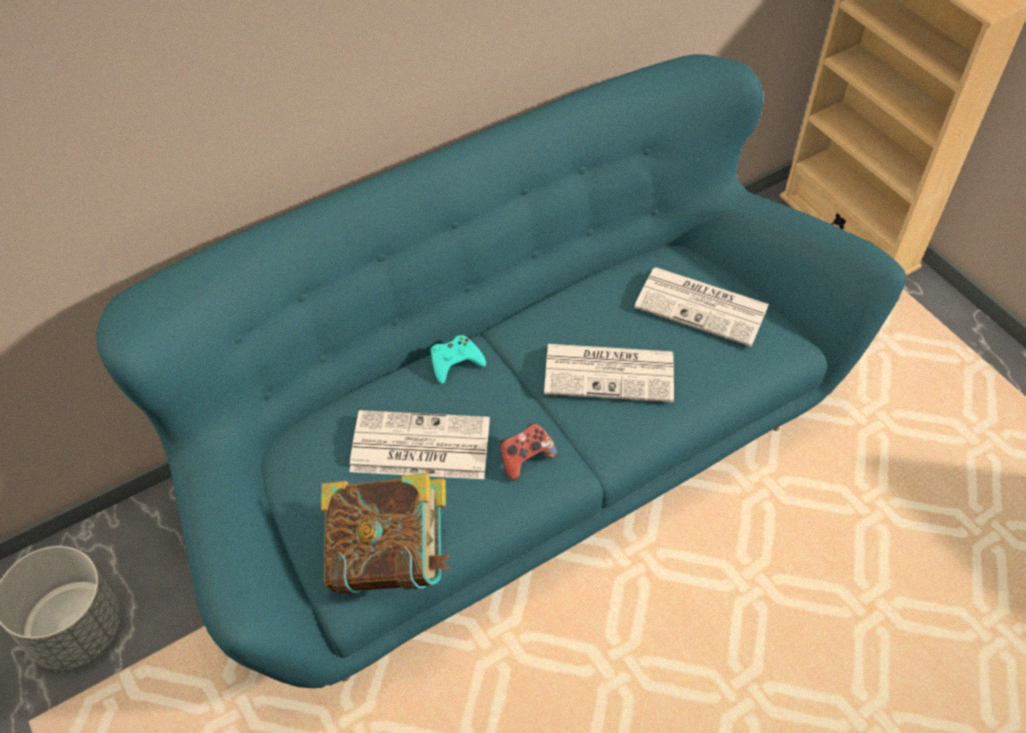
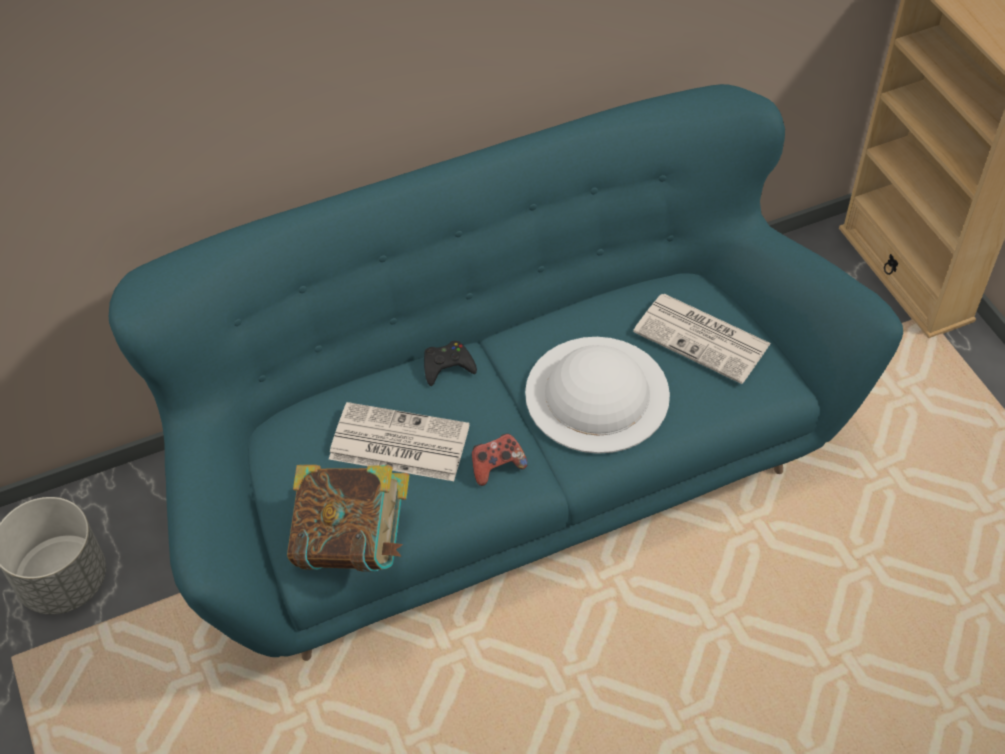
camera: 10 degrees right, 0 degrees up
turquoise game controller [431,335,486,384] -> black game controller [424,341,477,386]
newspaper [544,344,674,402] -> white hat [525,337,670,454]

